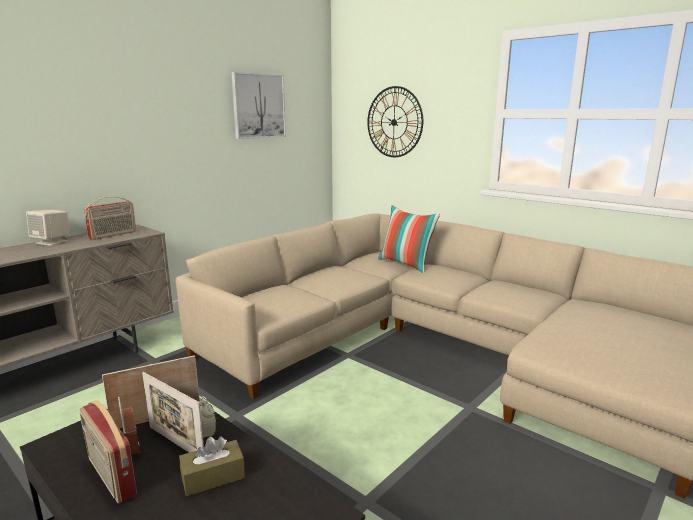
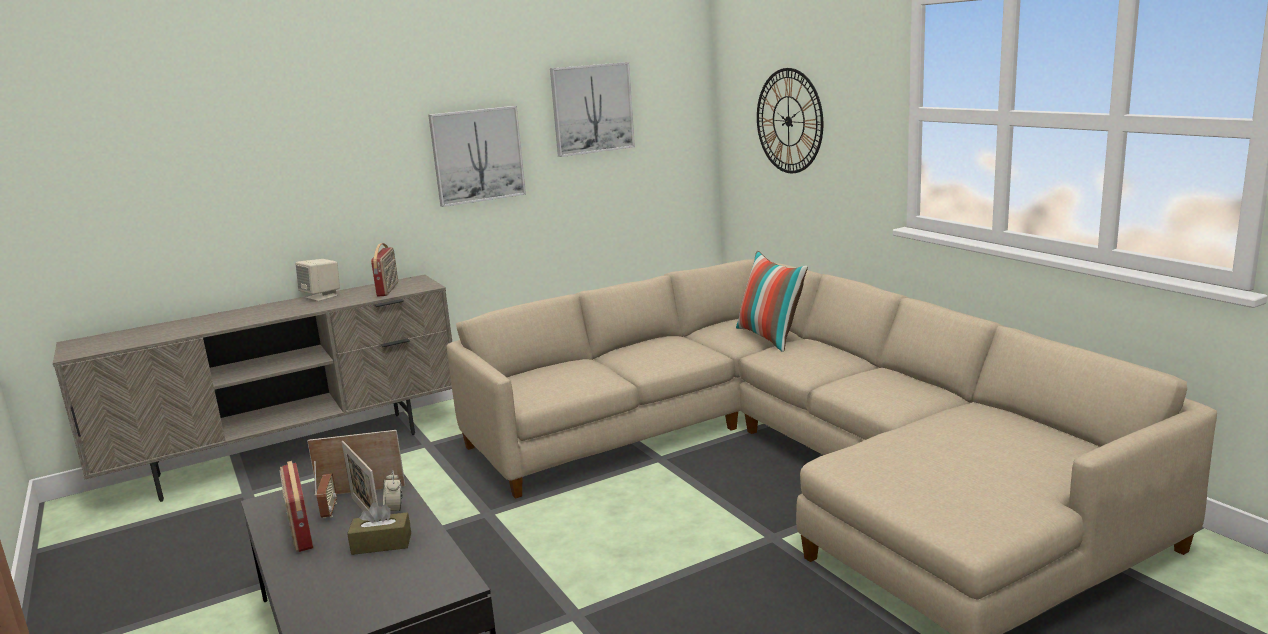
camera: 20 degrees right, 0 degrees up
radio [84,197,136,240] -> radio turned 60 degrees counterclockwise [371,243,398,297]
none -> picture [428,106,526,207]

